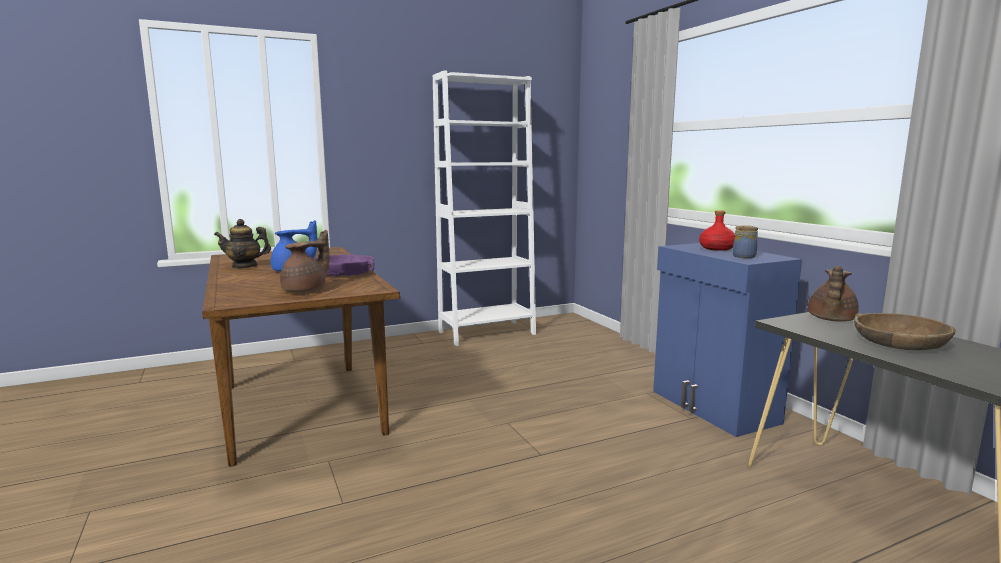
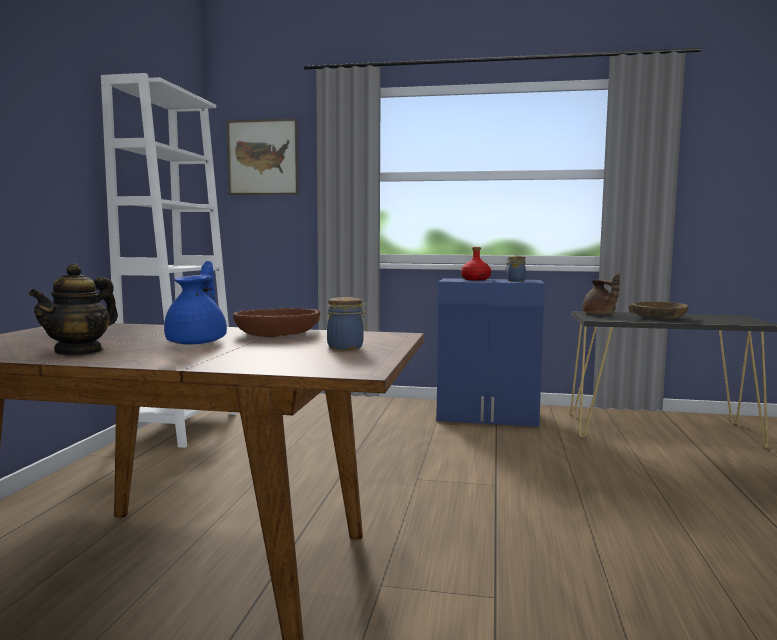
camera: 55 degrees left, 5 degrees down
brown teapot [280,230,330,292] -> jar [327,297,368,350]
purple bowl [314,255,375,276] -> brown bowl [233,308,320,338]
none -> picture [227,118,299,195]

